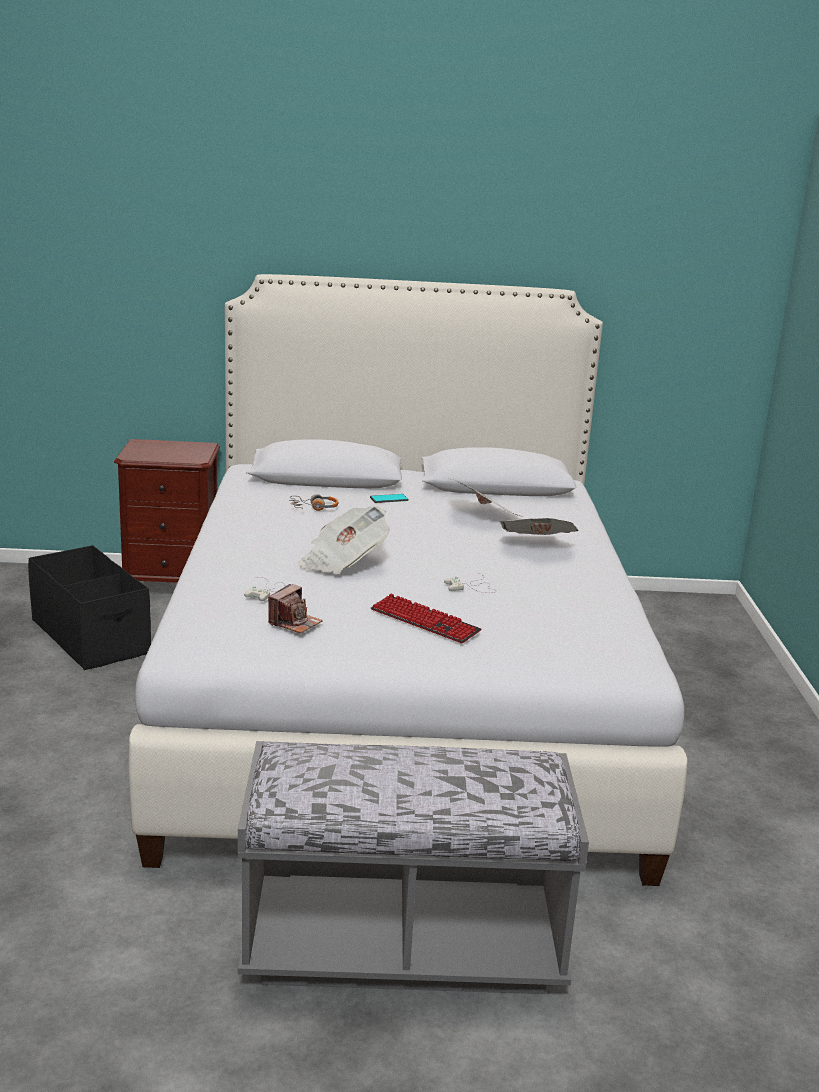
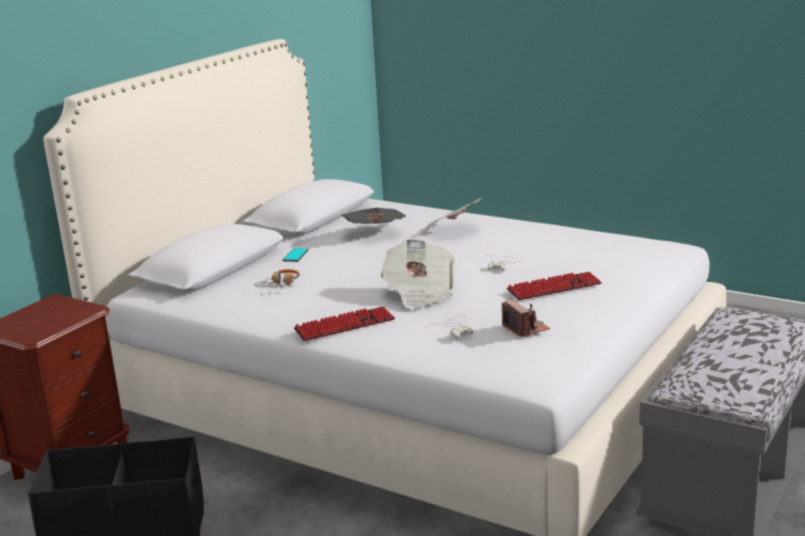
camera: 55 degrees left, 0 degrees up
none -> keyboard [294,307,395,341]

